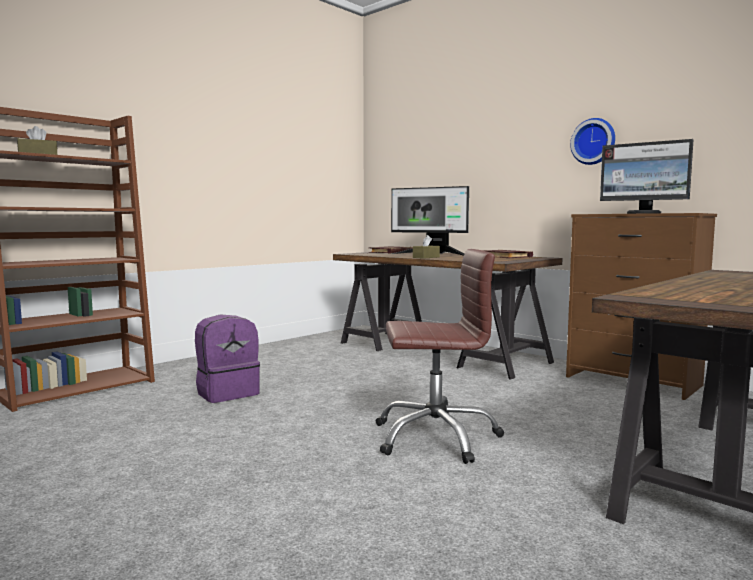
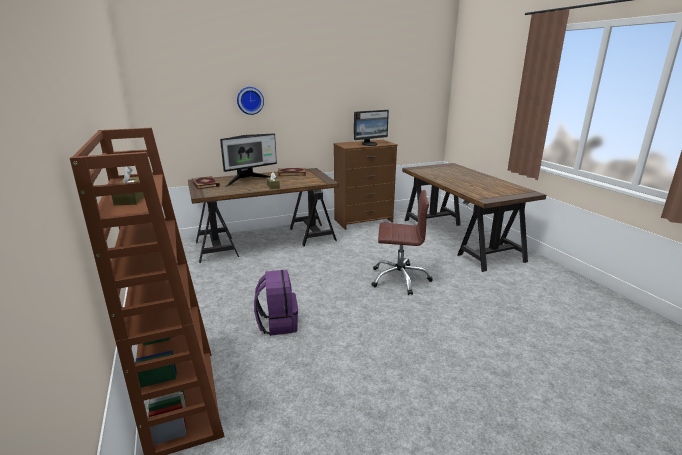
camera: 65 degrees left, 15 degrees up
brown office chair [376,249,504,464] -> brown office chair turned 75 degrees clockwise [372,190,433,295]
wall clock [570,118,615,165] -> wall clock moved to [237,87,264,115]

